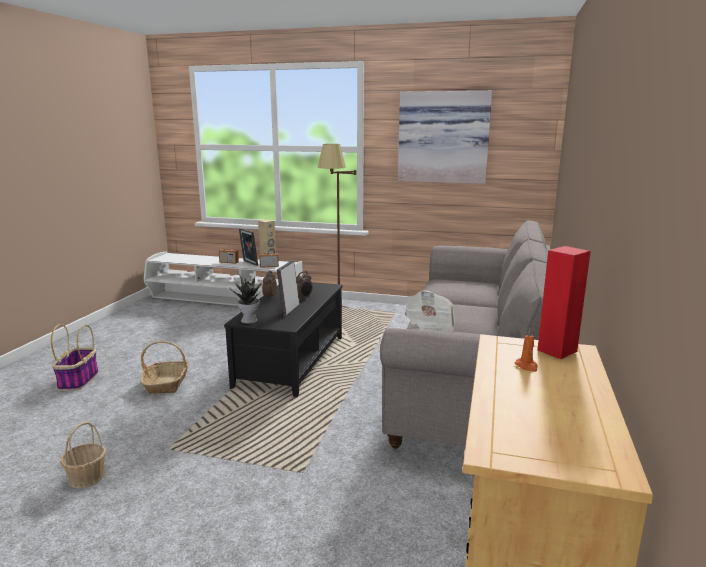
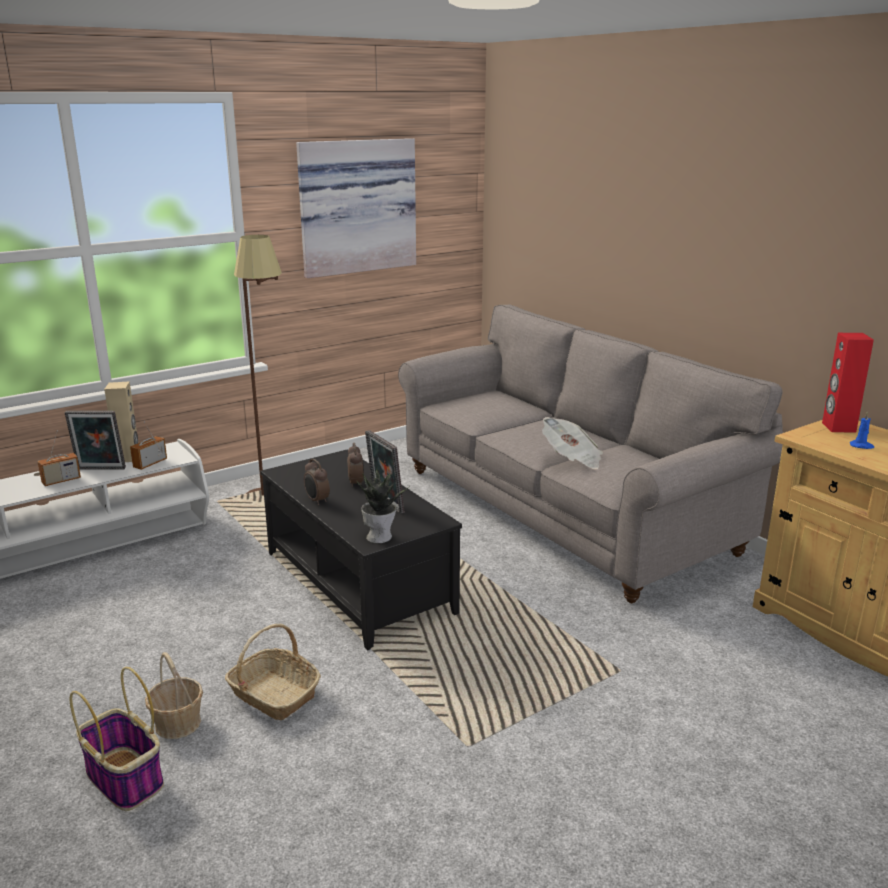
camera: 50 degrees left, 5 degrees up
basket [60,421,106,488] -> basket moved to [145,652,203,739]
orange candle [514,329,538,372] -> blue candle [850,411,874,449]

